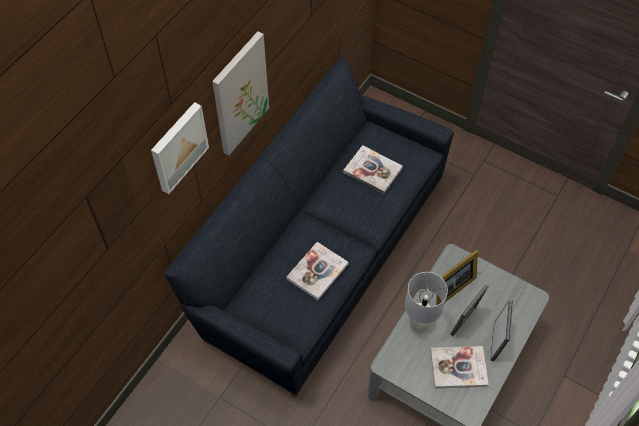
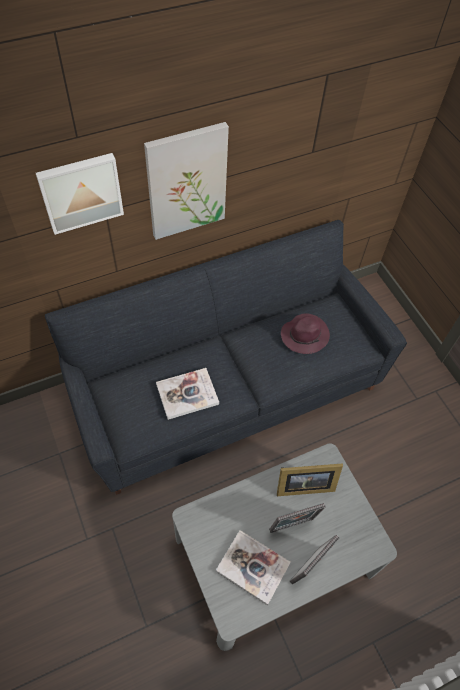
camera: 30 degrees right, 0 degrees up
book [343,145,403,194] -> purple hat [281,313,330,354]
grey table lamp [405,272,448,333] -> none

